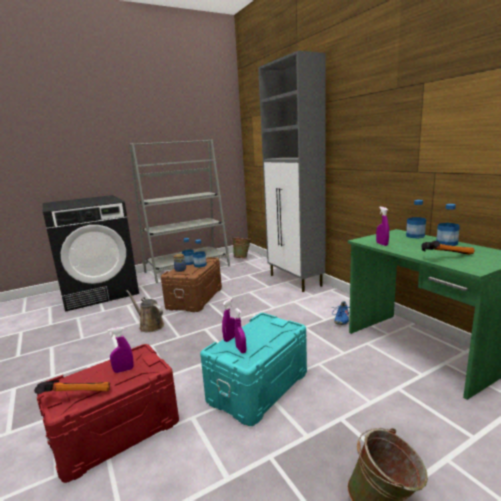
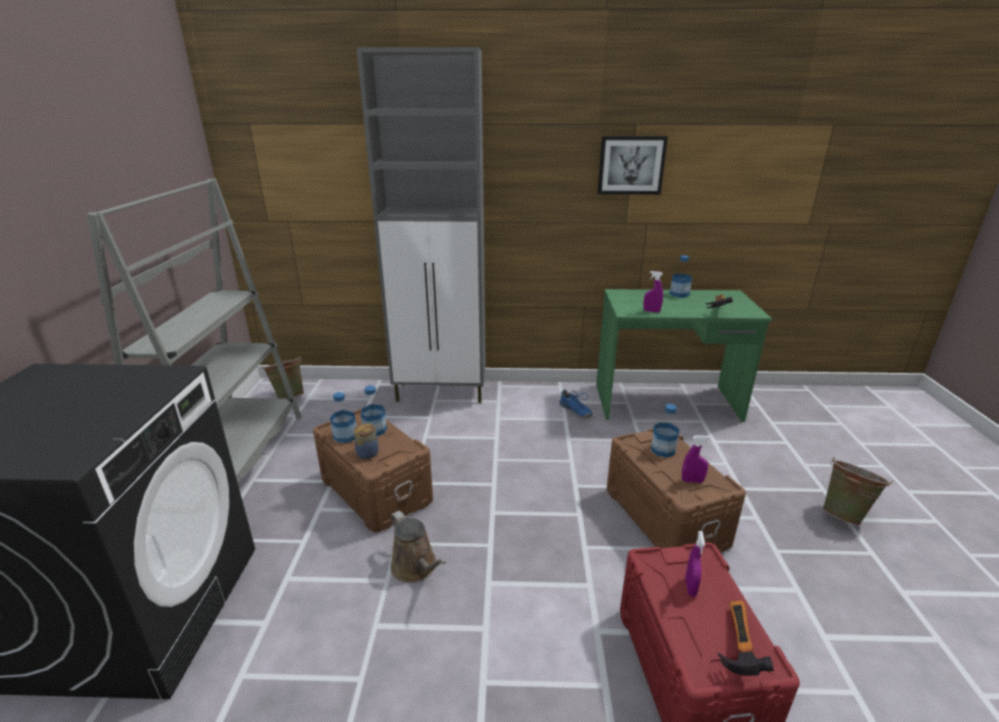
camera: 60 degrees left, 10 degrees up
brown watering can [126,290,164,332] -> brown watering can turned 105 degrees counterclockwise [391,511,446,583]
turquoise storage box [200,313,307,426] -> brown storage box [607,429,746,553]
purple spray bottle [222,298,236,342] -> none
bottle [406,200,426,238] -> bottle moved to [651,404,679,458]
none -> picture [597,136,668,195]

